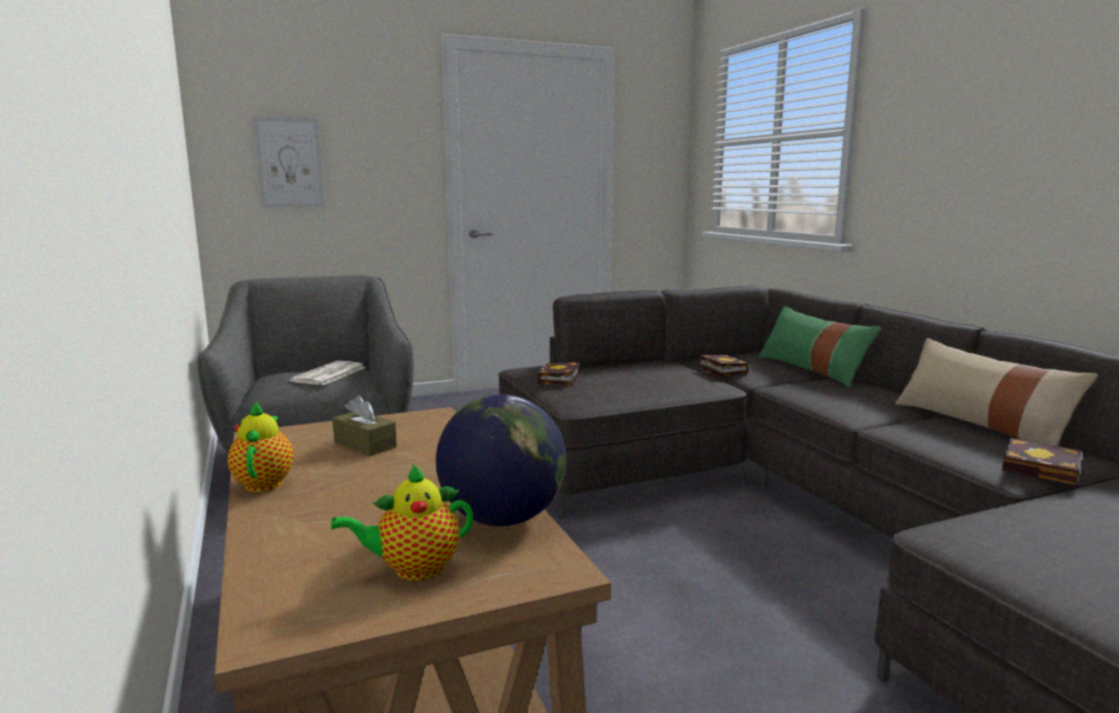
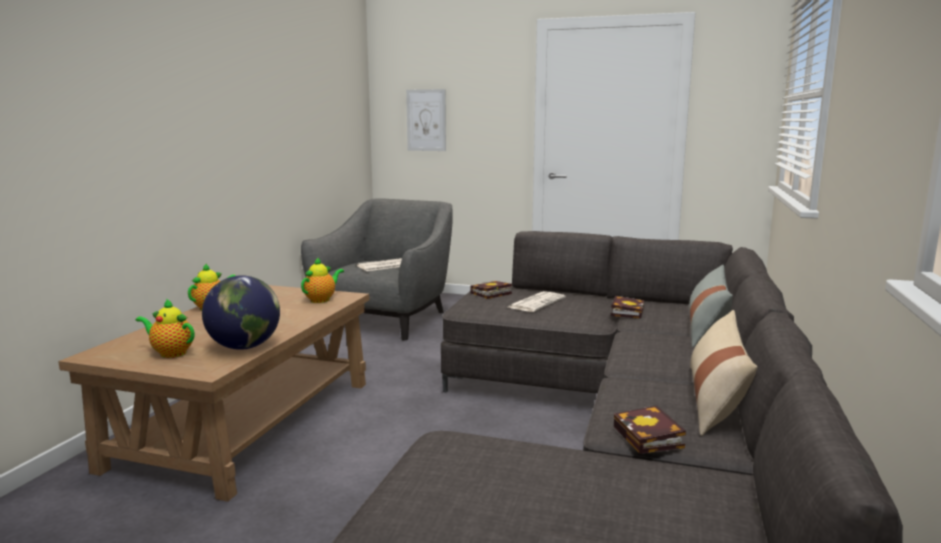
camera: 40 degrees right, 0 degrees up
brown tissue box [332,395,397,456] -> none
green pillow [758,306,881,388] -> grey pillow [689,265,733,347]
none -> teapot [301,257,344,303]
none -> newspaper [508,291,566,312]

